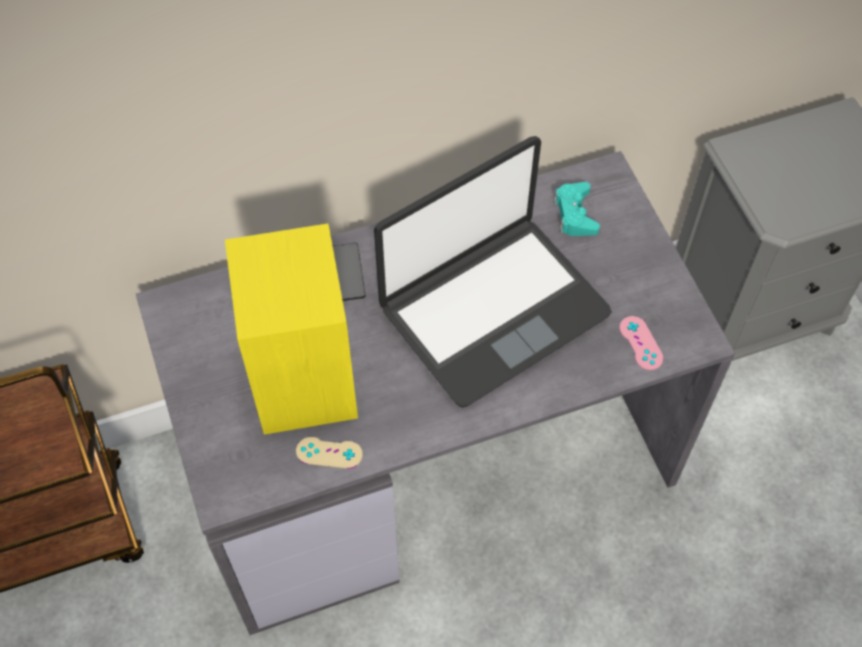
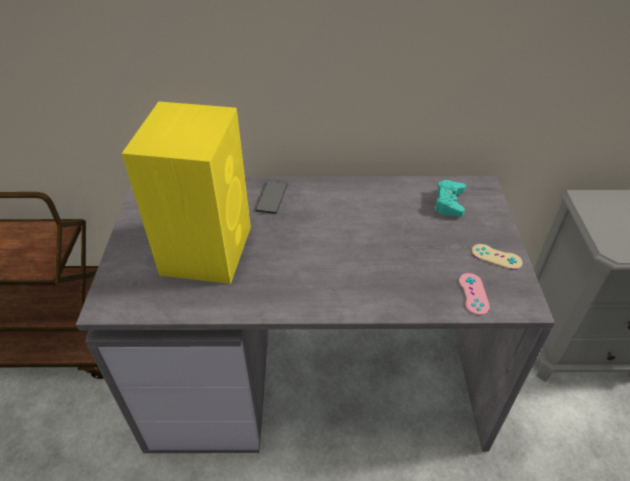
camera: 20 degrees right, 15 degrees down
beige game controller [296,437,363,469] -> beige game controller moved to [472,244,523,270]
laptop [374,136,612,408] -> none

